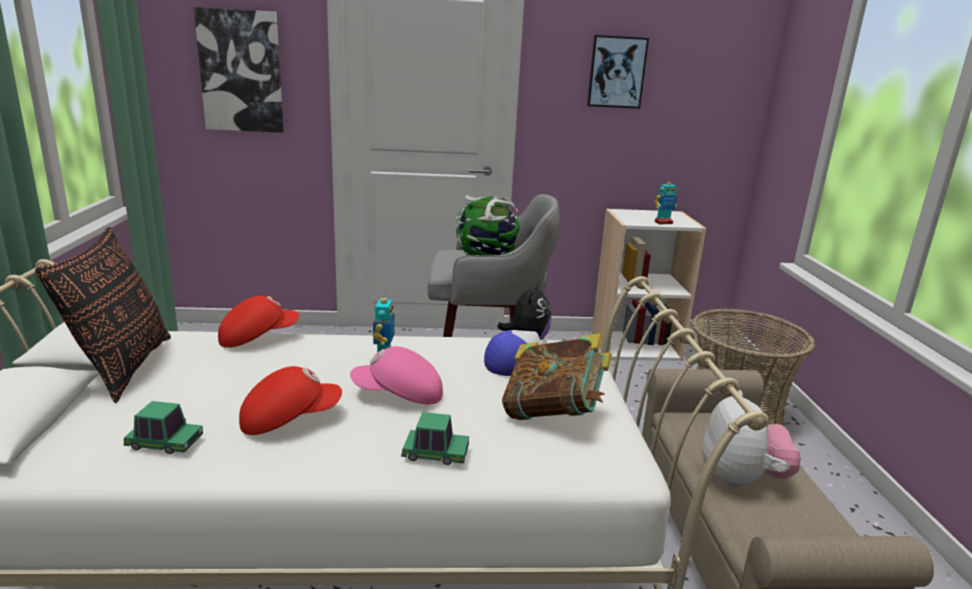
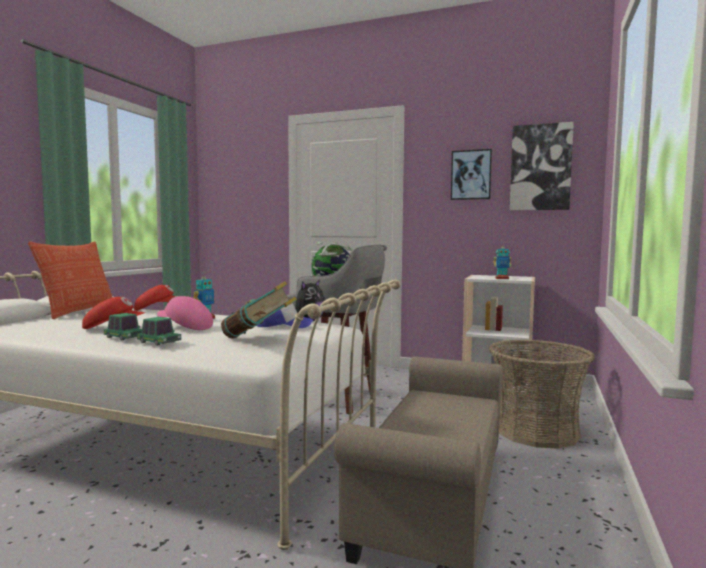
camera: 25 degrees right, 15 degrees down
black pillow [35,227,171,403] -> orange pillow [28,241,113,319]
toy car [124,401,203,454] -> toy car moved to [104,313,142,341]
picture [194,7,283,133] -> picture moved to [510,122,574,210]
plush toy [702,390,800,488] -> none

